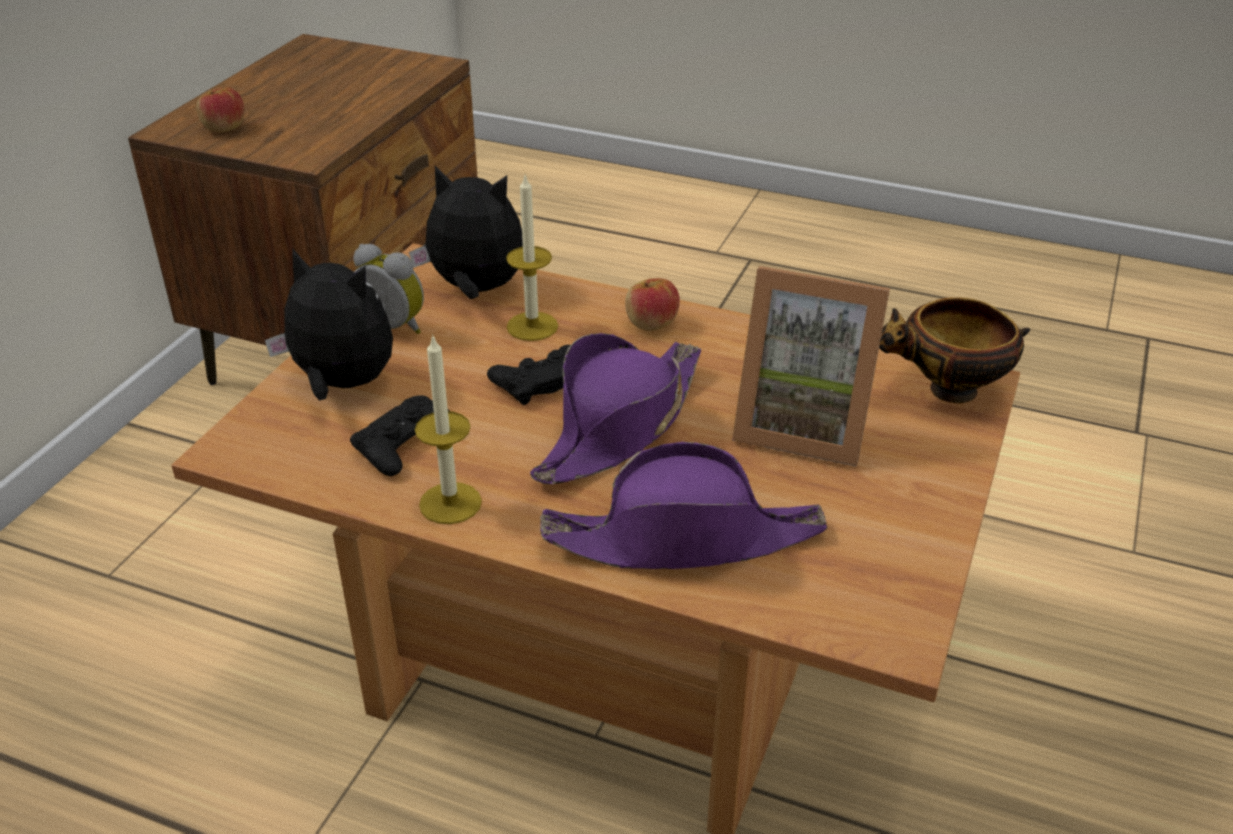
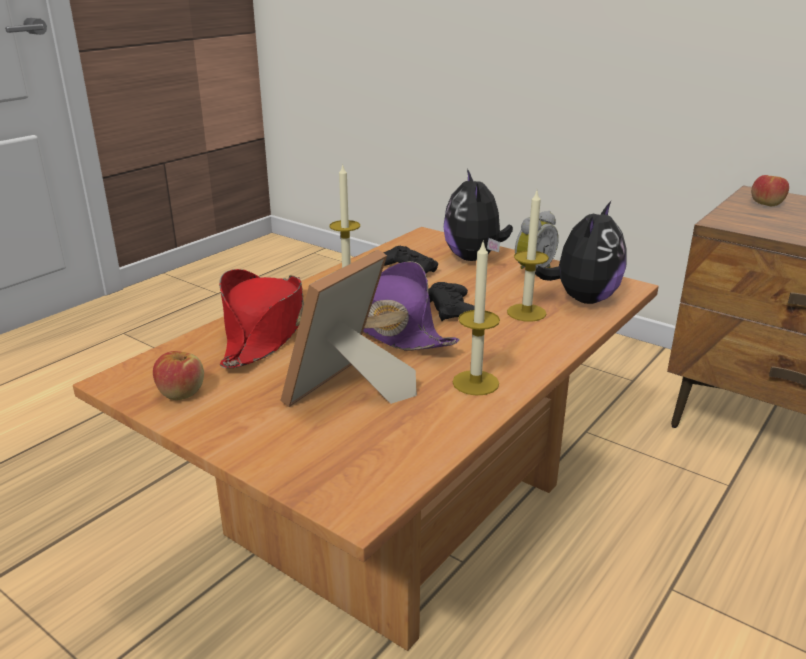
camera: 105 degrees right, 10 degrees down
plush toy [265,249,393,401] -> plush toy turned 135 degrees clockwise [444,169,513,261]
purple hat [540,442,827,569] -> red hat [219,269,304,368]
apple [625,278,680,331] -> apple moved to [153,351,204,400]
bowl [879,297,1030,403] -> none
none -> candle [452,240,500,396]

